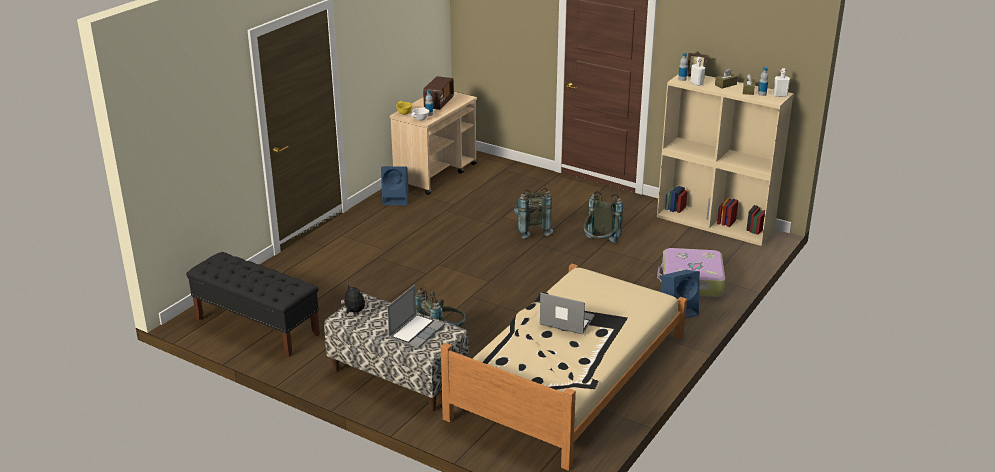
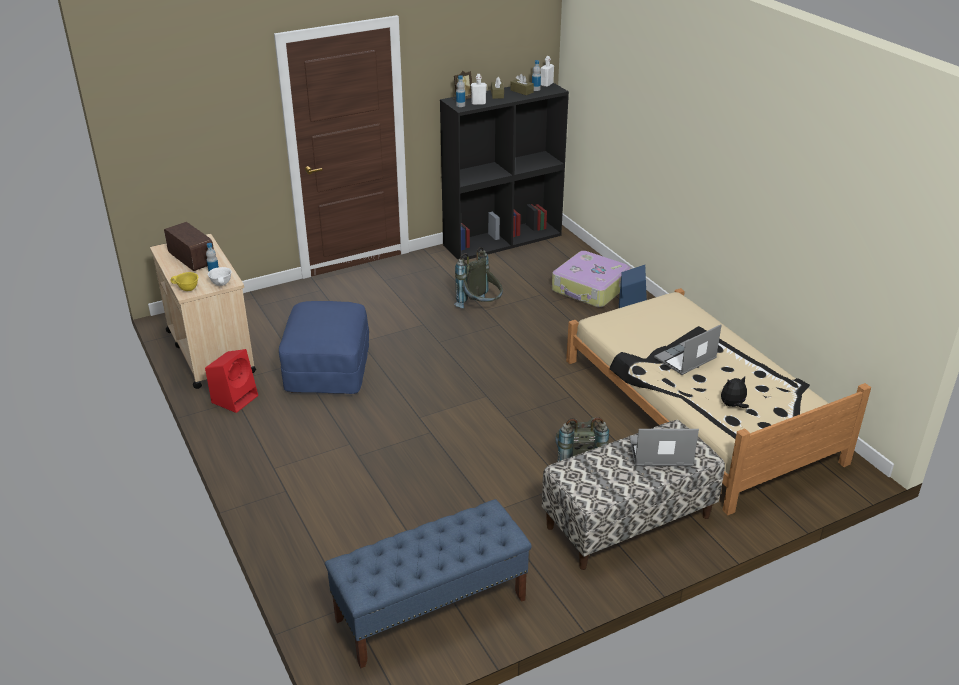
camera: 60 degrees left, 5 degrees up
black bench [186,252,320,357] -> blue bench [325,499,532,668]
plush toy [341,283,365,314] -> plush toy moved to [721,376,749,408]
blue speaker [381,166,409,205] -> red speaker [205,349,258,413]
laptop [387,285,445,348] -> laptop turned 60 degrees counterclockwise [630,429,699,466]
grey backpack [514,187,553,239] -> none
beige bookcase [657,74,794,246] -> black bookcase [440,83,569,261]
none -> blue ottoman [279,301,369,394]

